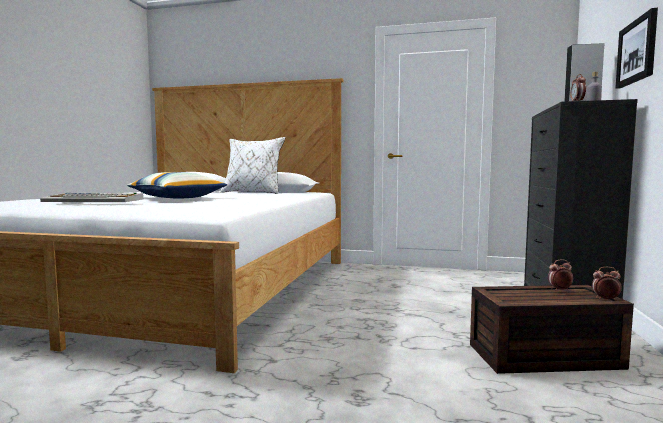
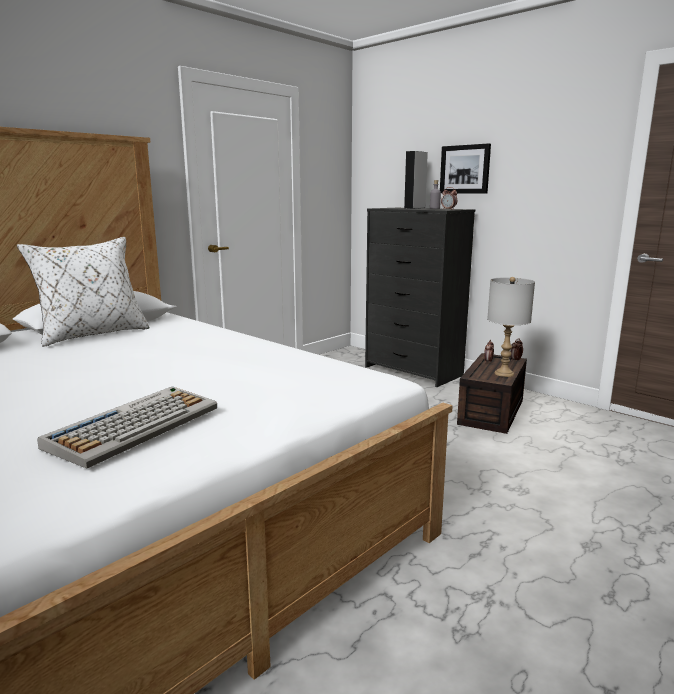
camera: 60 degrees left, 10 degrees up
pillow [127,172,227,199] -> none
none -> grey table lamp [487,277,535,377]

